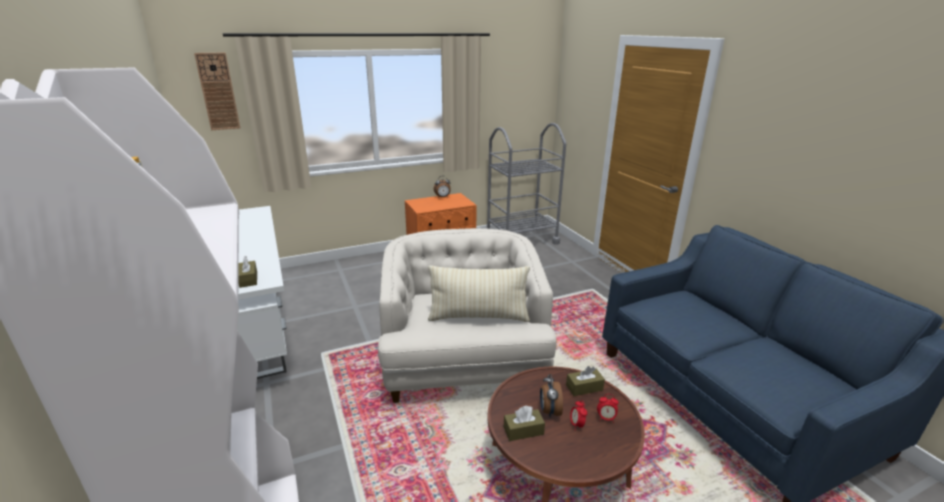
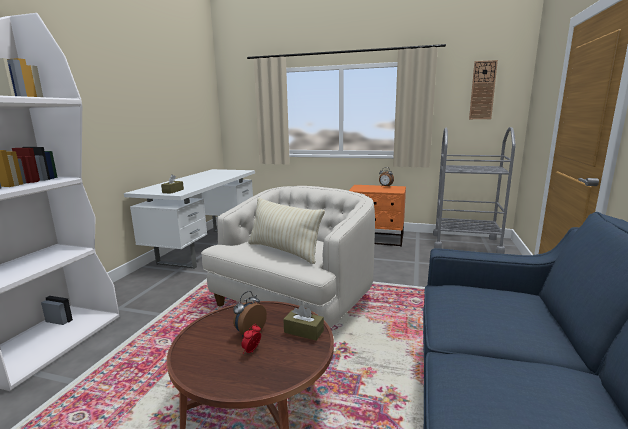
camera: 40 degrees right, 10 degrees down
wall clock [194,53,240,130] -> wall clock moved to [469,60,498,119]
brown tissue box [504,406,545,441] -> none
alarm clock [597,394,619,423] -> none

